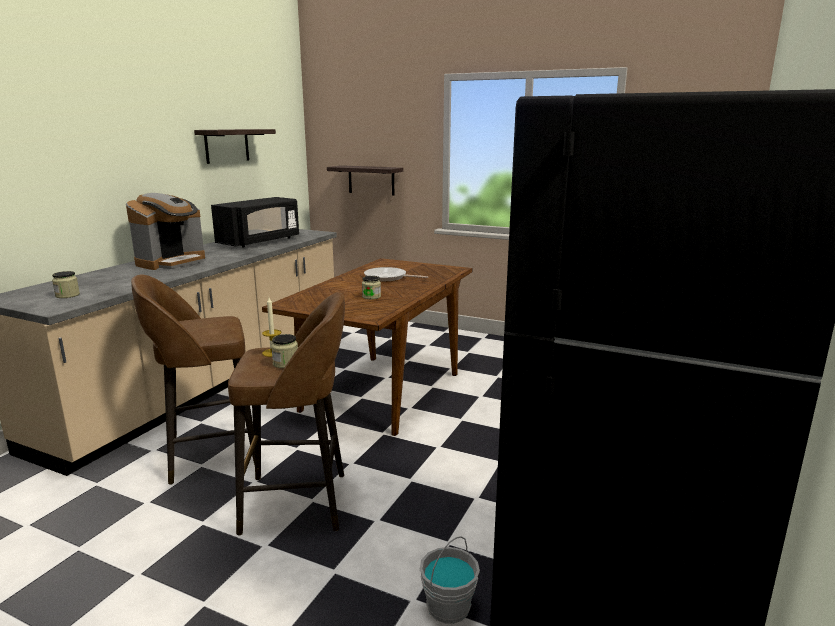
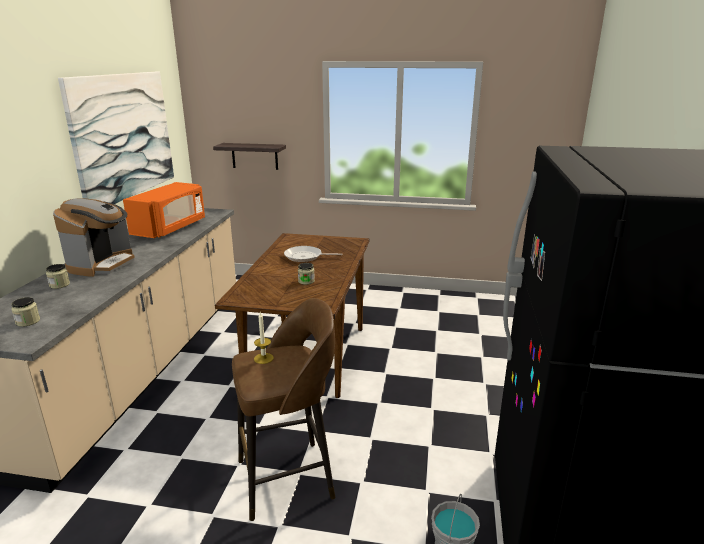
camera: 15 degrees left, 5 degrees up
brown stool [131,275,255,485] -> none
shelf [194,129,276,164] -> picture [58,72,174,204]
black microwave [211,197,299,248] -> orange microwave [123,182,205,238]
jar [271,334,298,368] -> jar moved to [46,264,70,289]

